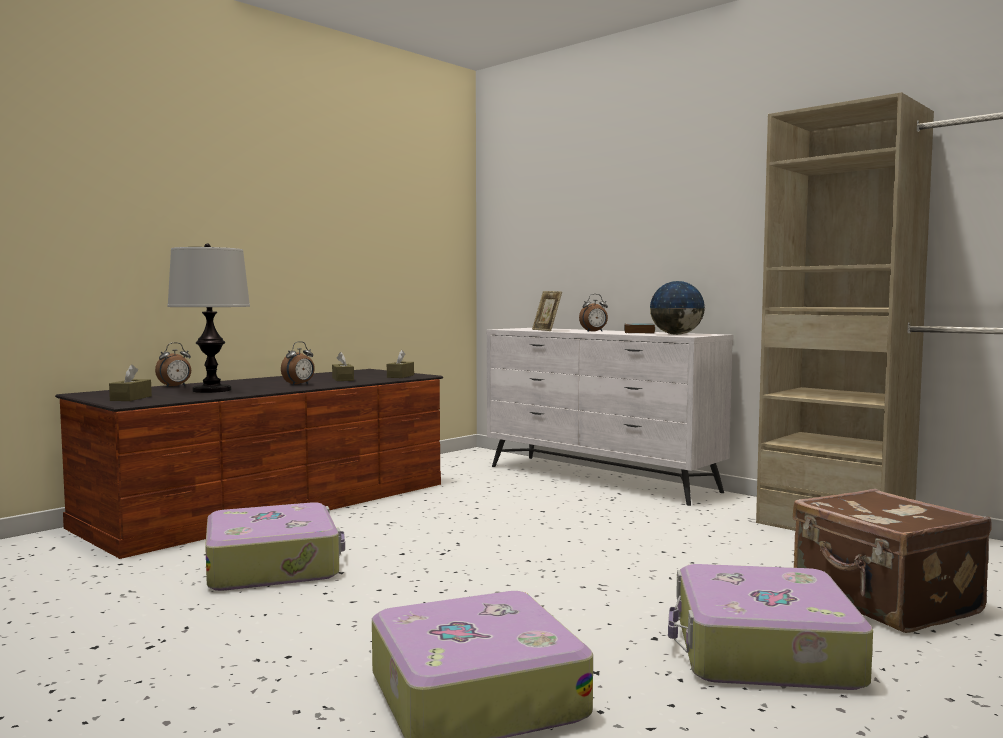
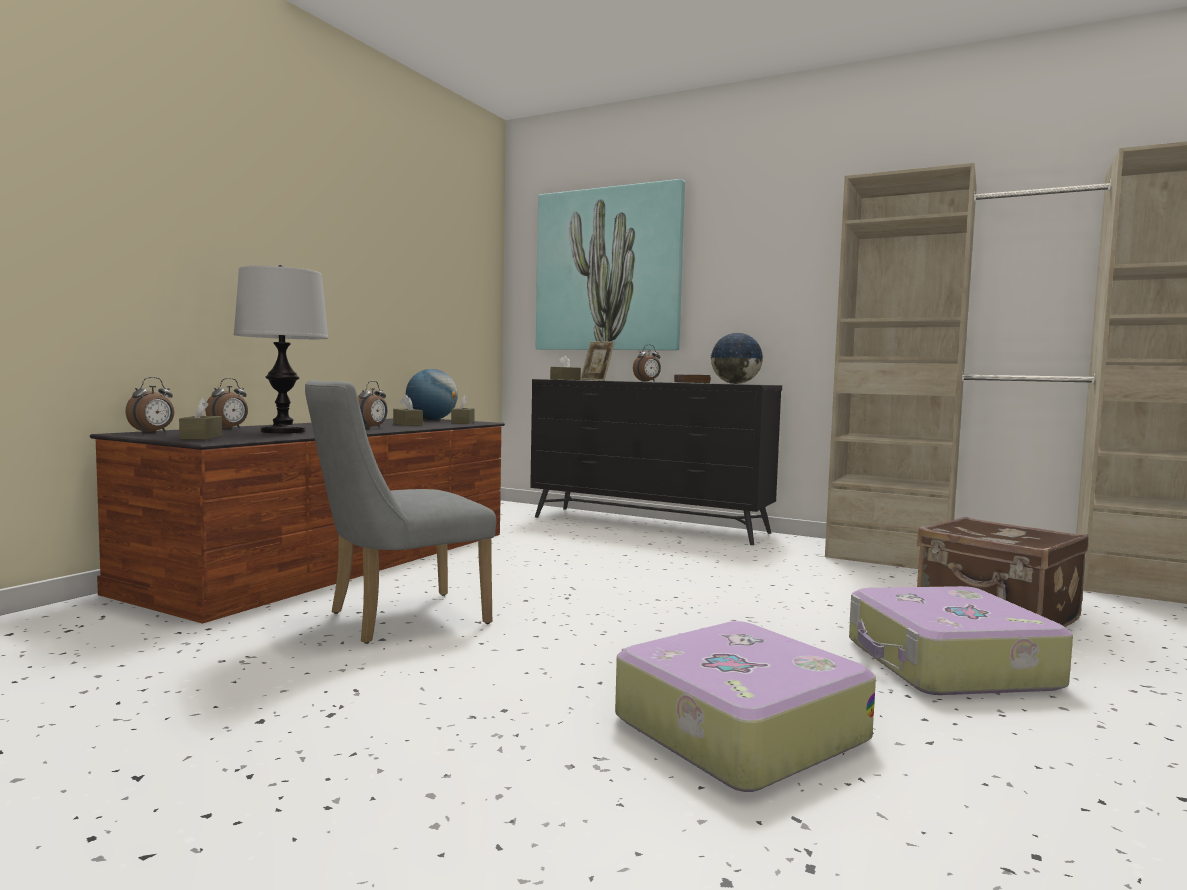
camera: 15 degrees left, 0 degrees up
suitcase [205,502,345,591] -> grey chair [305,380,496,644]
white dresser [487,328,733,506] -> black dresser [530,379,782,545]
none -> alarm clock [125,377,174,433]
none -> globe [406,369,458,420]
none -> picture [536,179,685,350]
none -> brown tissue box [550,355,581,380]

